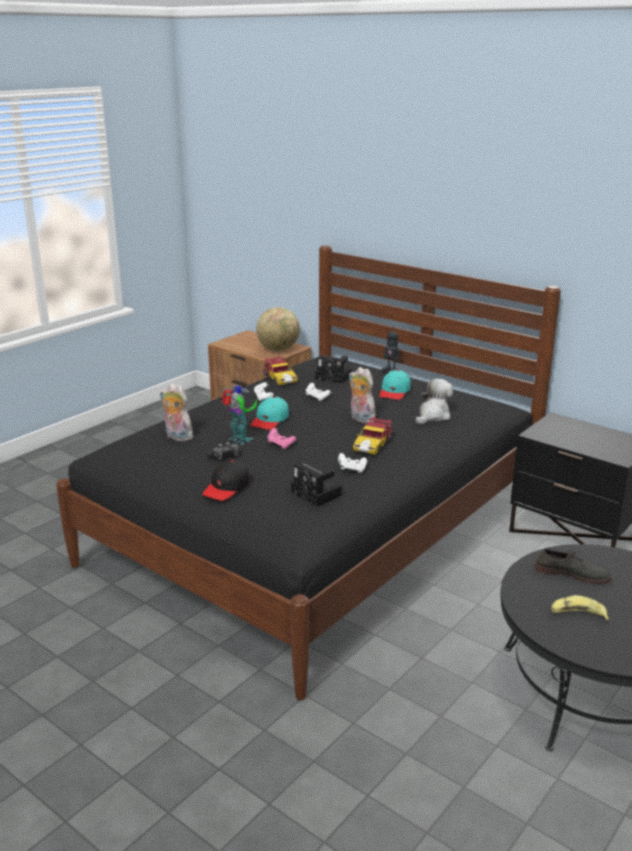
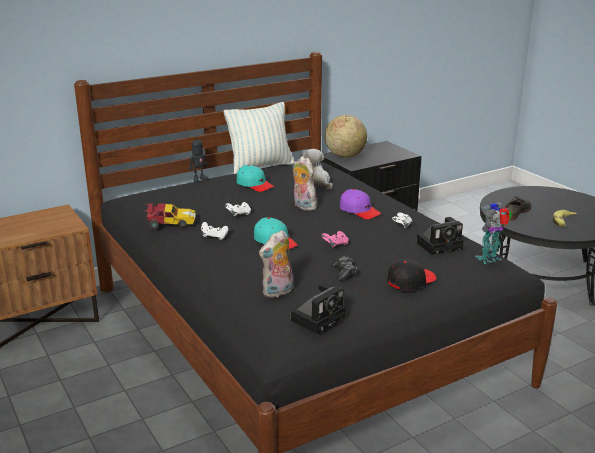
camera: 70 degrees left, 0 degrees up
black cap [202,460,250,501] -> black cap turned 90 degrees counterclockwise [387,259,436,291]
toy robot [222,384,257,445] -> toy robot moved to [475,202,512,264]
globe [256,307,300,351] -> globe moved to [325,115,367,158]
camera [315,356,352,383] -> camera moved to [291,282,346,334]
plush toy [348,367,376,423] -> plush toy turned 75 degrees clockwise [293,156,317,211]
toy car [353,417,393,454] -> purple cap [340,189,381,219]
none -> pillow [224,102,294,174]

